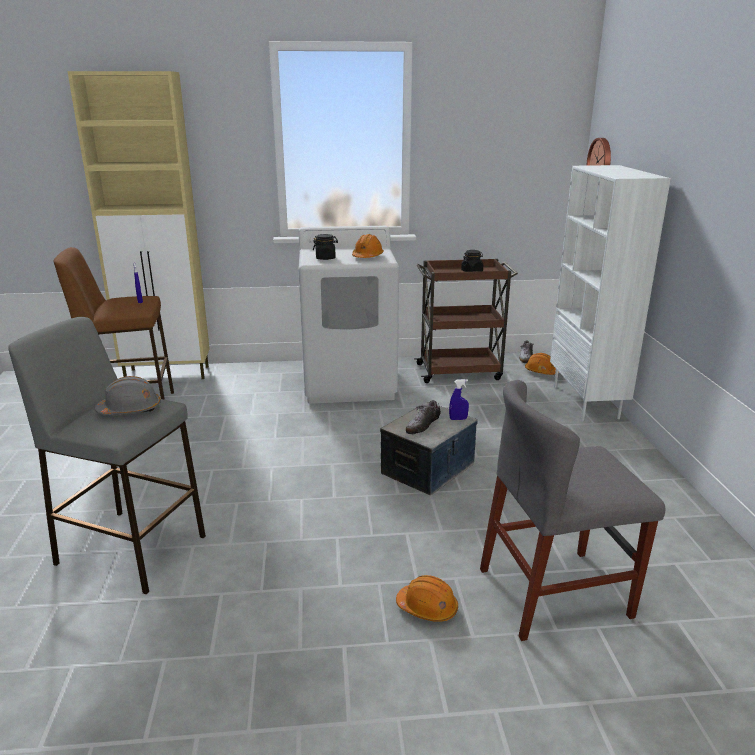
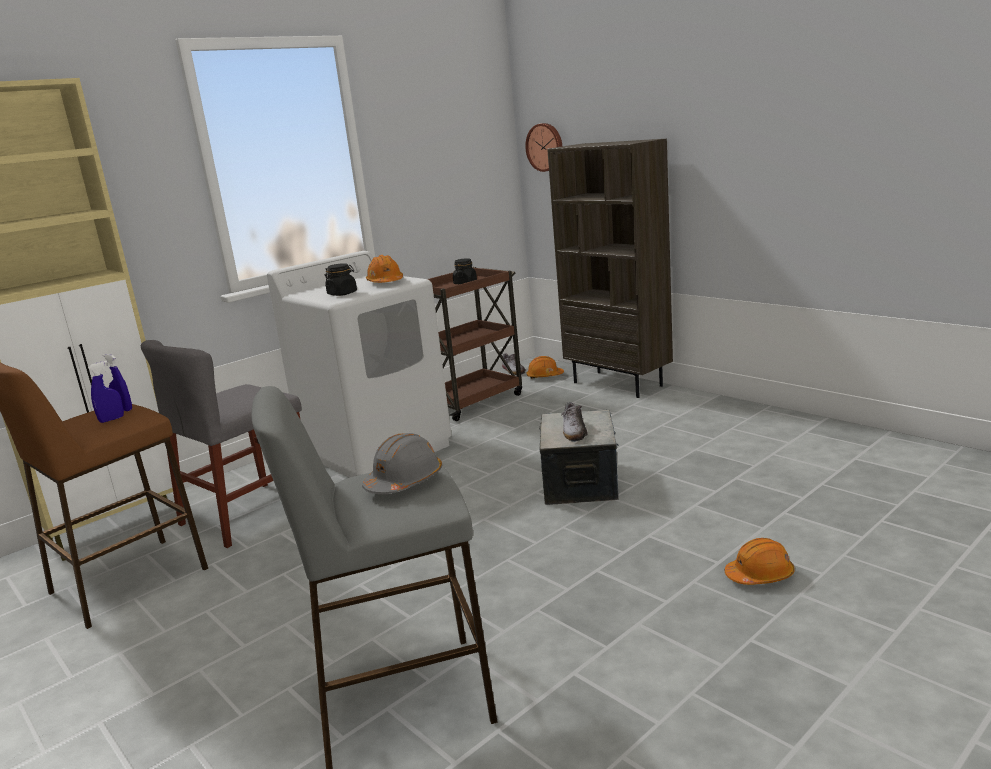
camera: 35 degrees left, 5 degrees down
blue spray bottle [449,379,469,420] -> blue spray bottle moved to [88,361,124,423]
grey chair [480,380,665,641] -> grey chair moved to [141,340,302,548]
white bookcase [550,165,671,421] -> brown bookcase [547,139,673,398]

